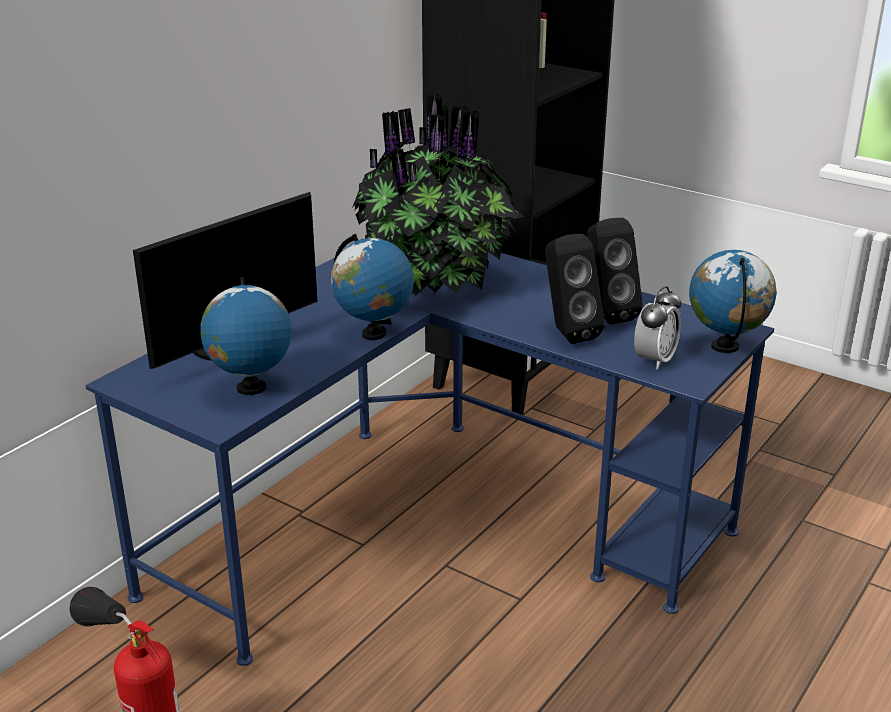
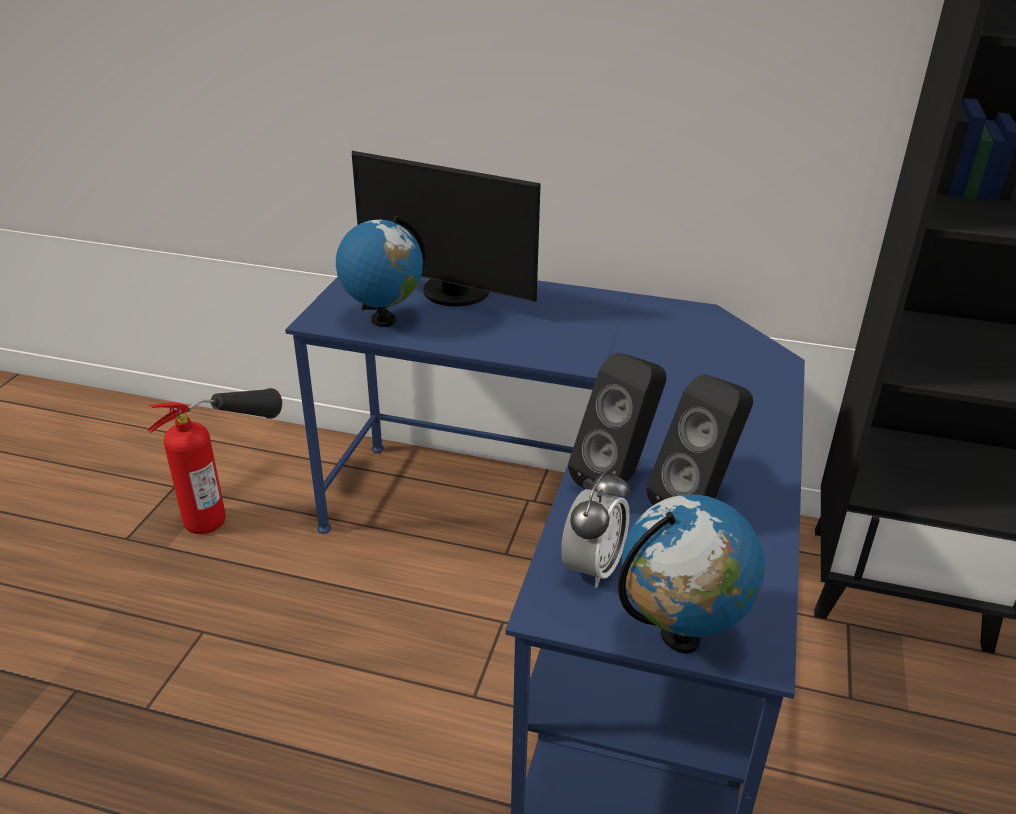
camera: 70 degrees right, 5 degrees up
globe [331,234,414,340] -> none
potted plant [353,94,524,295] -> none
alarm clock [634,286,681,370] -> alarm clock turned 75 degrees counterclockwise [561,470,630,588]

